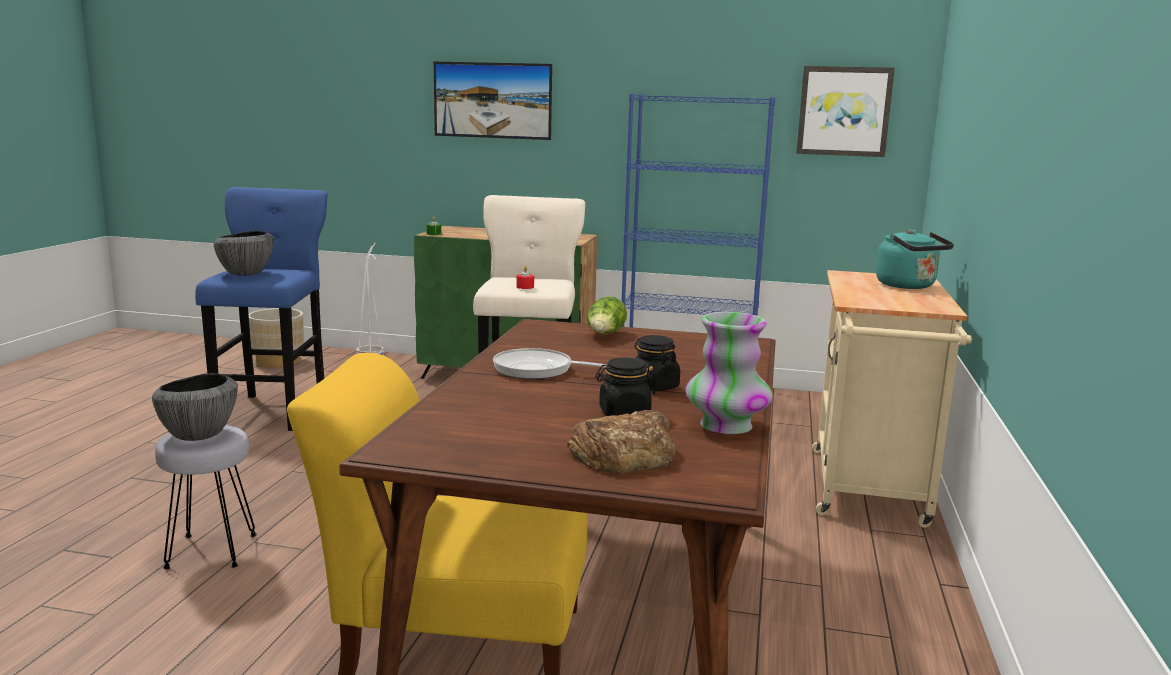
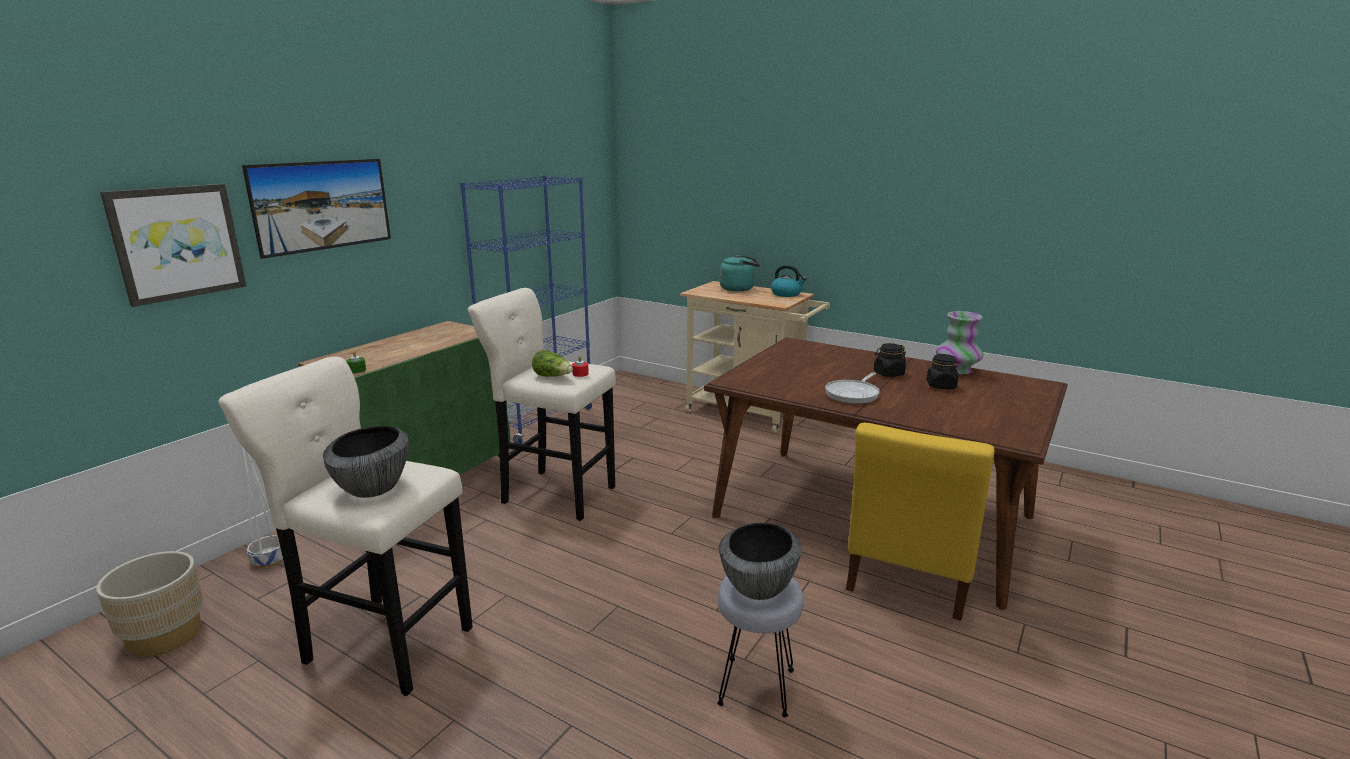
camera: 70 degrees left, 5 degrees up
blue stool [195,187,328,431] -> beige stool [219,356,473,696]
bread [567,410,675,474] -> none
lettuce [587,296,627,334] -> lettuce moved to [532,350,573,377]
picture [796,66,895,157] -> picture moved to [100,184,246,307]
none -> kettle [771,265,807,297]

